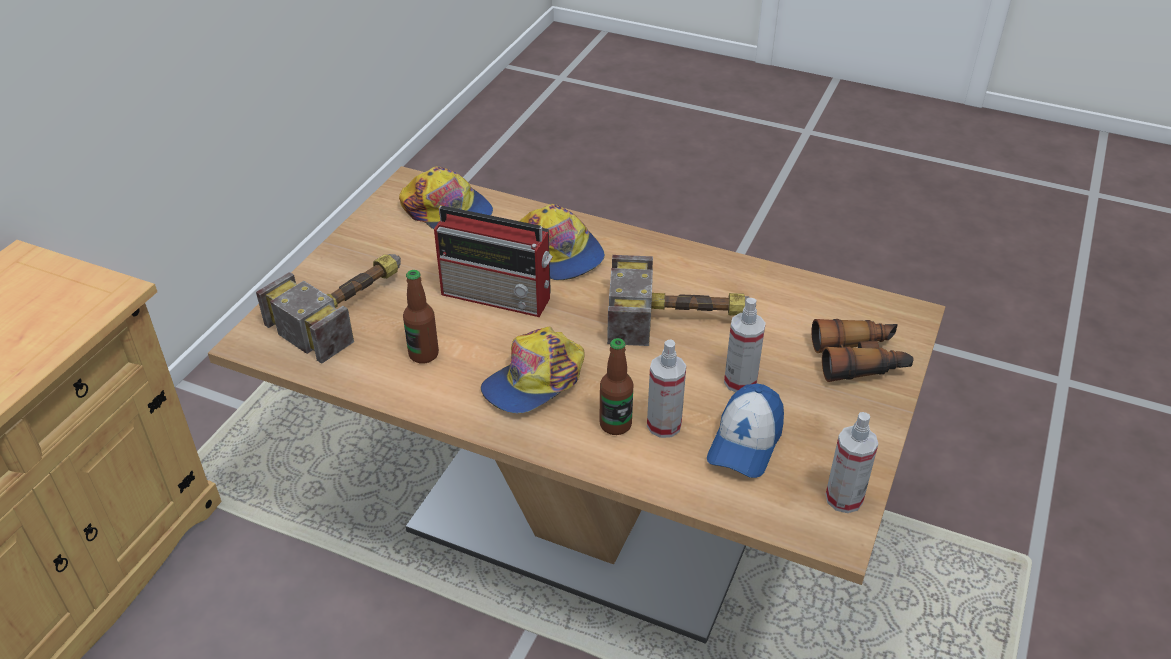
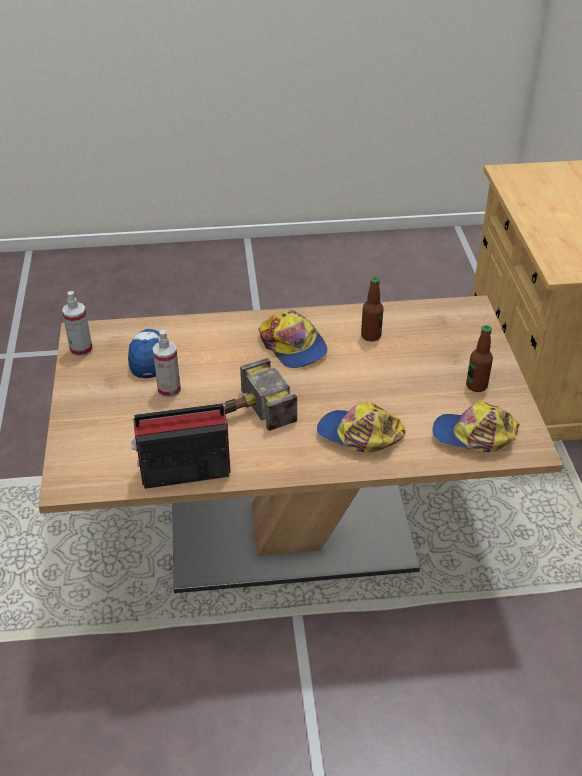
camera: 150 degrees right, 0 degrees up
hammer [256,254,401,364] -> none
radio [434,206,553,317] -> radio moved to [131,403,231,489]
cap [481,327,584,413] -> cap turned 135 degrees clockwise [259,309,328,368]
bottle [599,338,634,435] -> bottle moved to [466,325,493,392]
spray bottle [647,339,686,438] -> none
binoculars [812,319,914,382] -> none

